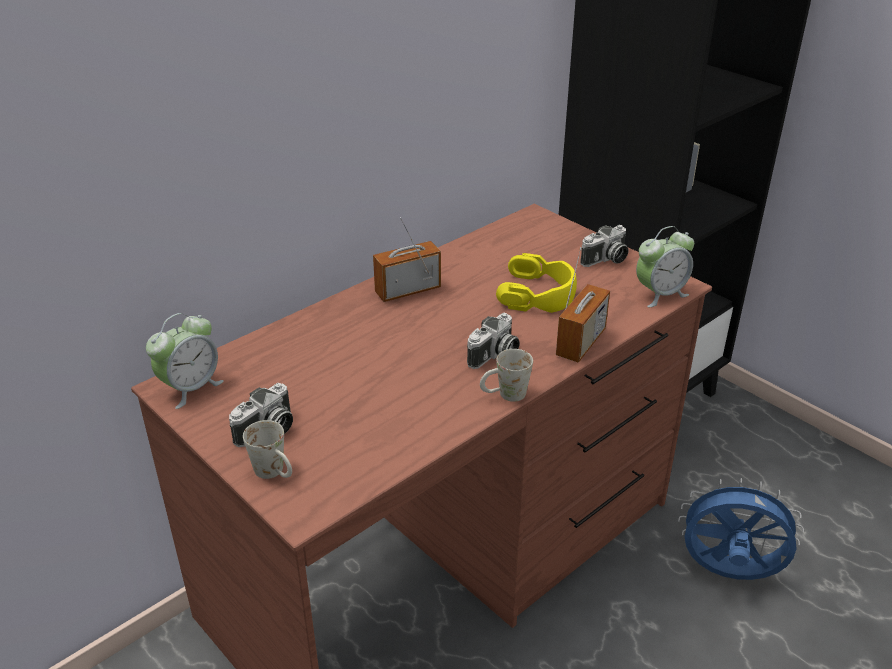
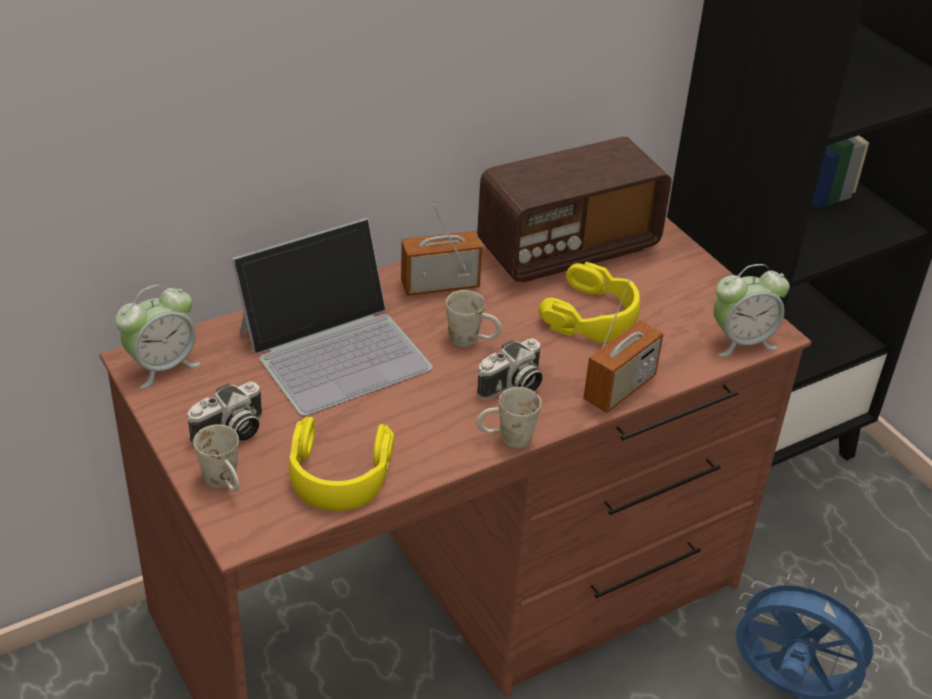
camera: 10 degrees right, 5 degrees up
camera [580,225,628,267] -> none
none -> laptop [231,218,433,416]
none -> yellow headphones [289,417,394,511]
none -> white mug [446,290,502,347]
none -> radio [477,137,672,282]

